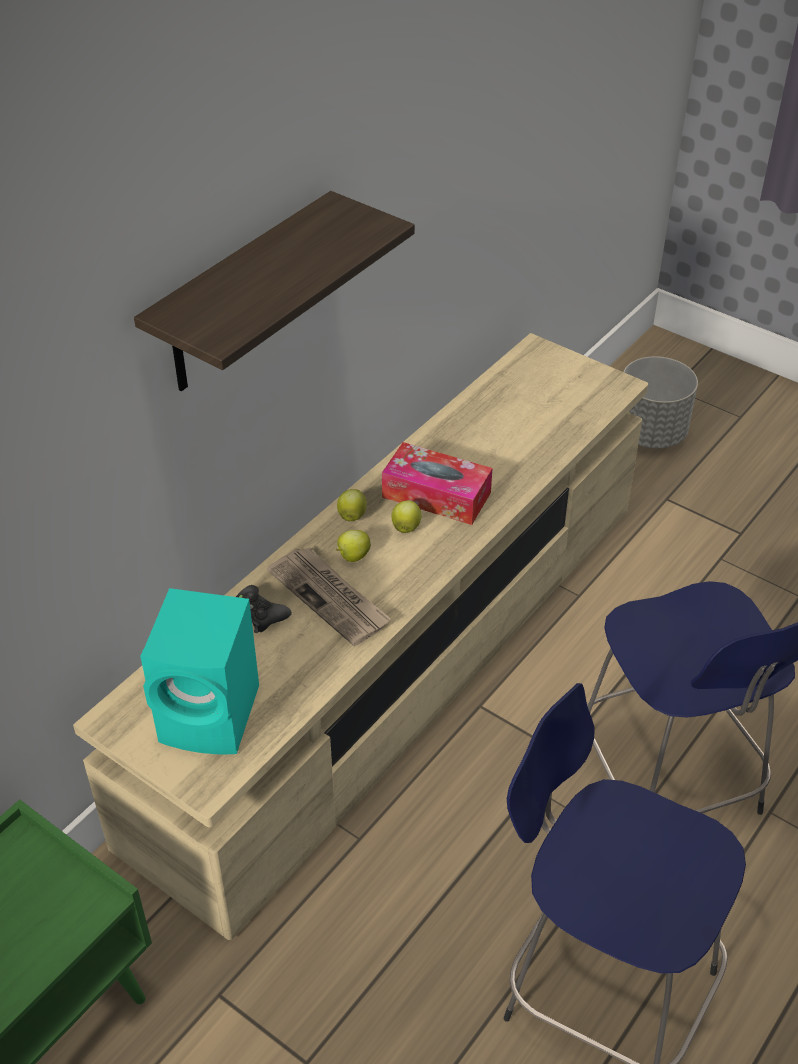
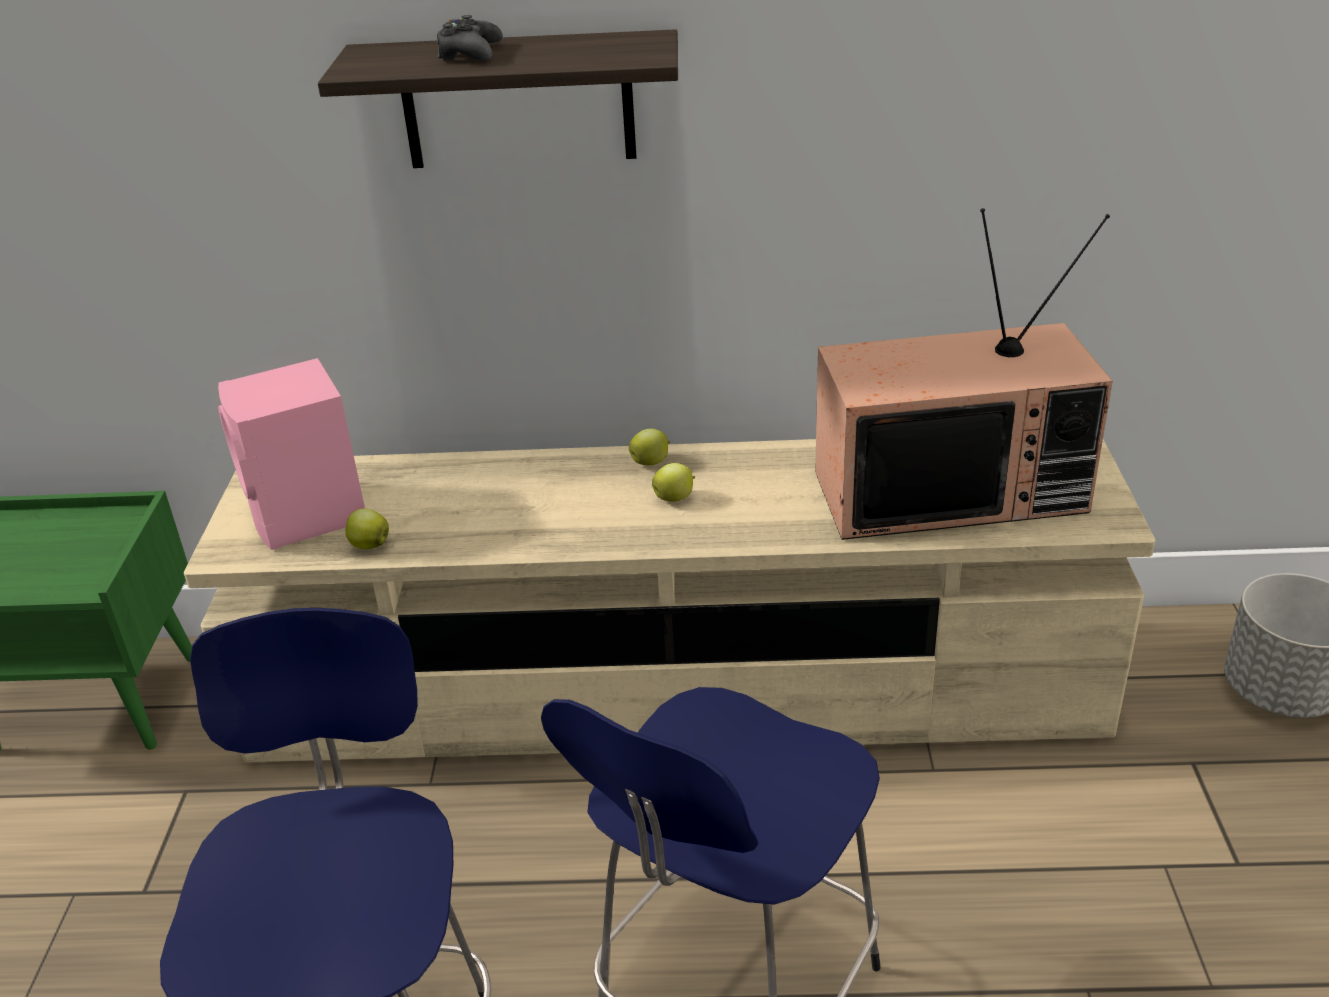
camera: 55 degrees right, 10 degrees down
turquoise speaker [140,588,259,755] -> pink speaker [218,358,365,550]
black game controller [236,585,292,633] -> black game controller moved to [437,15,503,61]
newspaper [267,547,391,646] -> none
apple [336,530,371,562] -> apple moved to [346,508,389,549]
tissue box [382,442,492,525] -> none
none -> television [815,208,1113,540]

